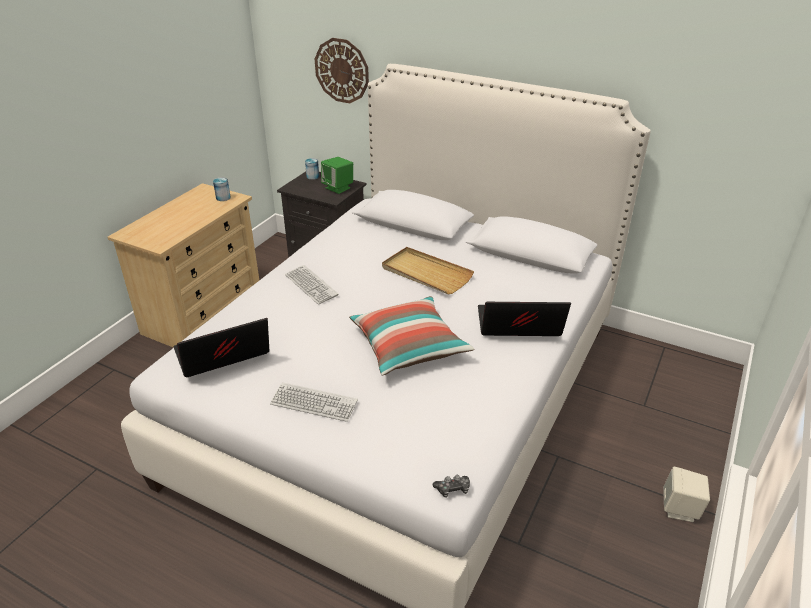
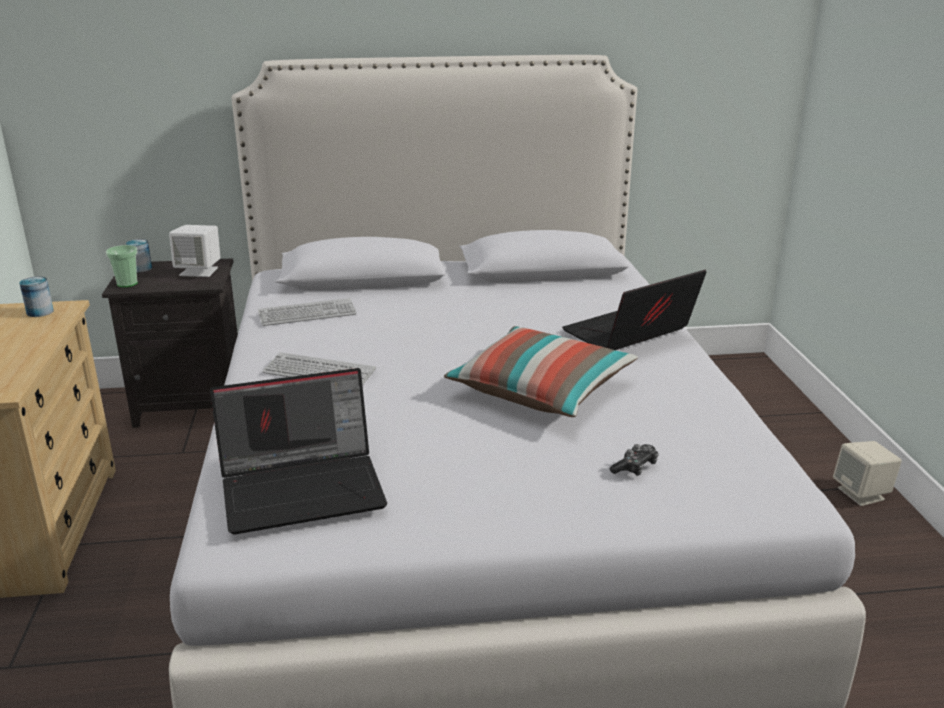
camera: 35 degrees left, 10 degrees down
laptop [174,318,269,377] -> laptop turned 135 degrees counterclockwise [210,368,387,535]
keyboard [270,382,358,422] -> keyboard moved to [258,298,357,326]
wall clock [315,38,369,103] -> none
green speaker [321,157,353,194] -> white speaker [169,225,220,277]
beige tray [382,247,474,294] -> none
game controller [433,475,470,498] -> game controller moved to [610,444,659,476]
none -> cup [106,245,138,287]

